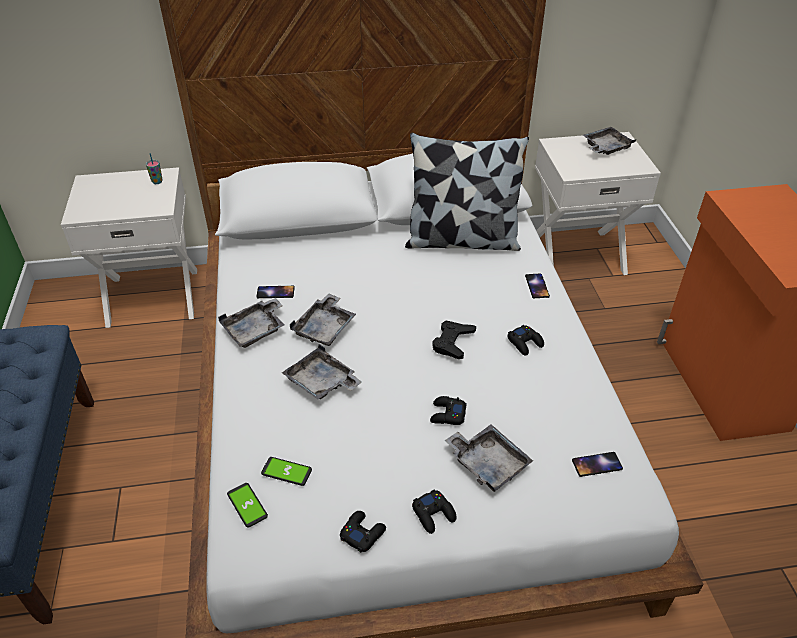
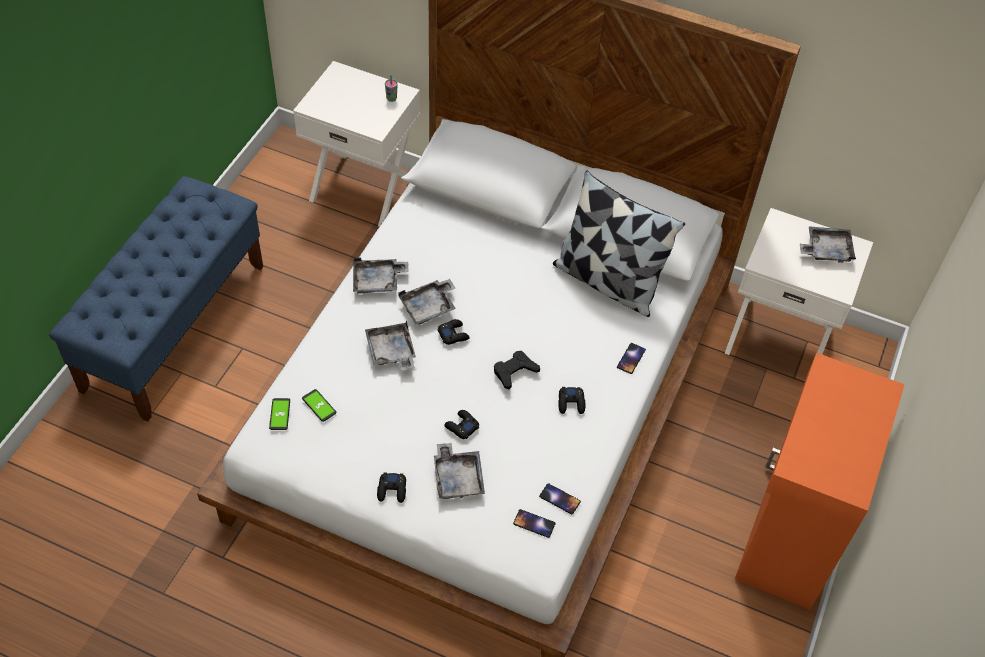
camera: 30 degrees right, 10 degrees up
phone [256,286,295,298] -> phone moved to [539,483,581,514]
black game controller [340,511,386,552] -> black game controller moved to [437,319,470,345]

